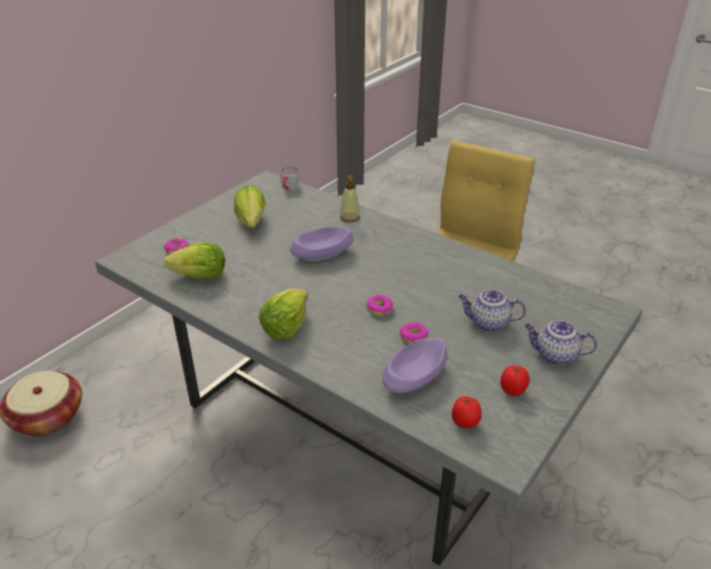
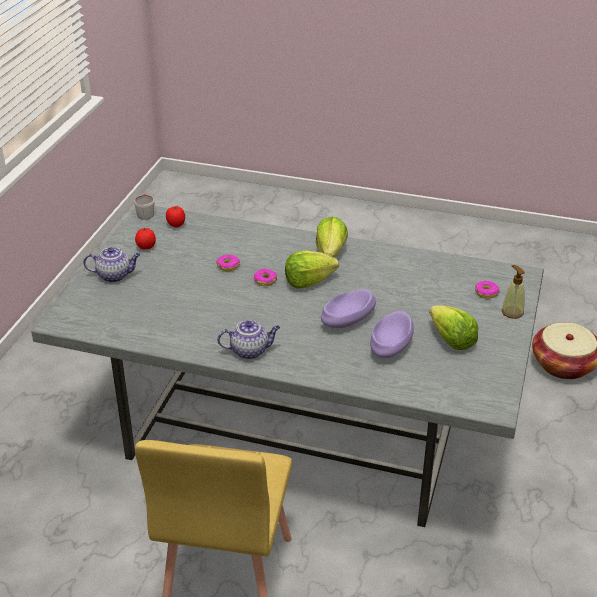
camera: 160 degrees right, 0 degrees up
lettuce [163,243,225,278] -> lettuce moved to [285,251,339,289]
grey mug [280,166,299,190] -> grey mug moved to [134,194,154,220]
soap dispenser [340,175,360,222] -> soap dispenser moved to [502,265,525,319]
purple bowl [382,338,447,393] -> purple bowl moved to [370,311,414,359]
teapot [458,289,526,332] -> teapot moved to [217,320,280,359]

